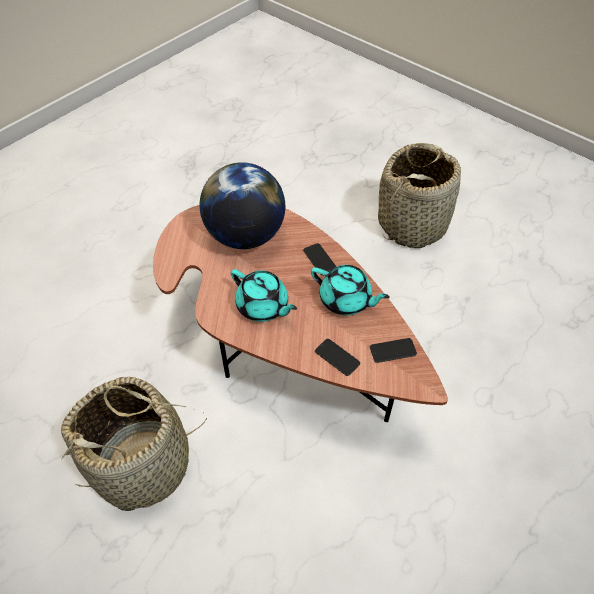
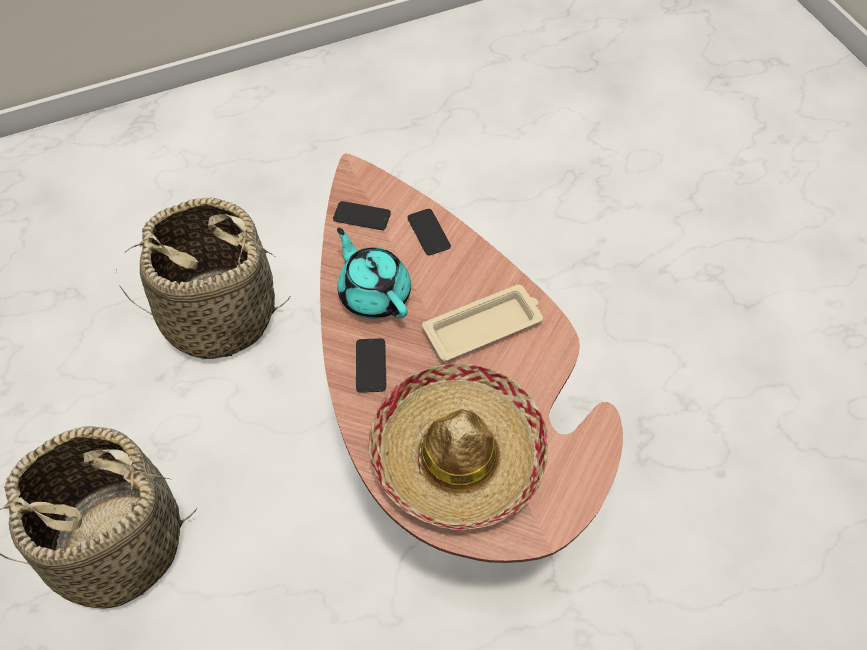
camera: 155 degrees left, 5 degrees up
basket [61,377,207,511] -> basket moved to [120,197,290,359]
globe [200,162,285,249] -> hat [369,363,548,530]
turquoise teapot [231,269,297,322] -> beige tray [422,284,543,361]

